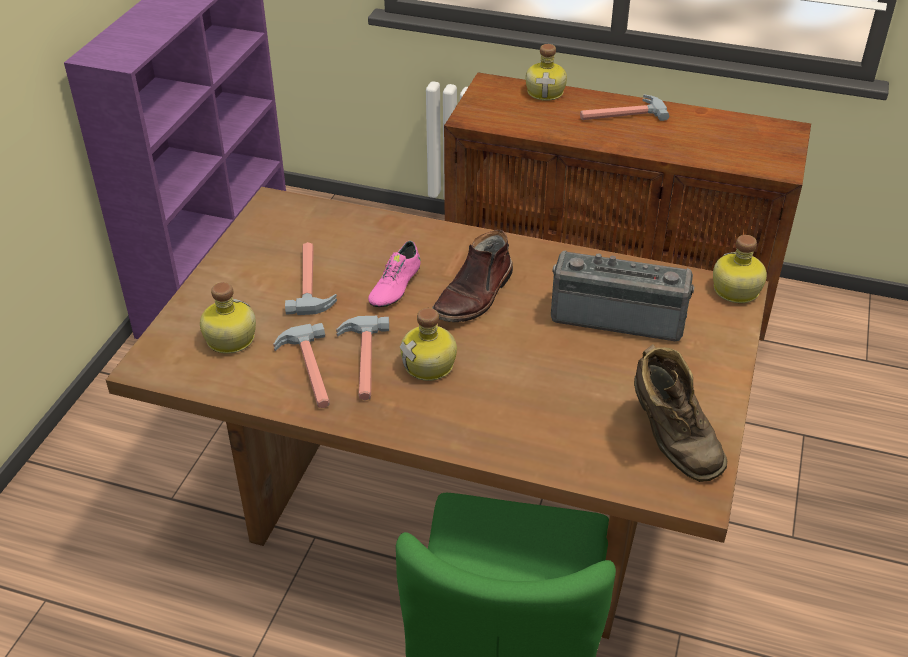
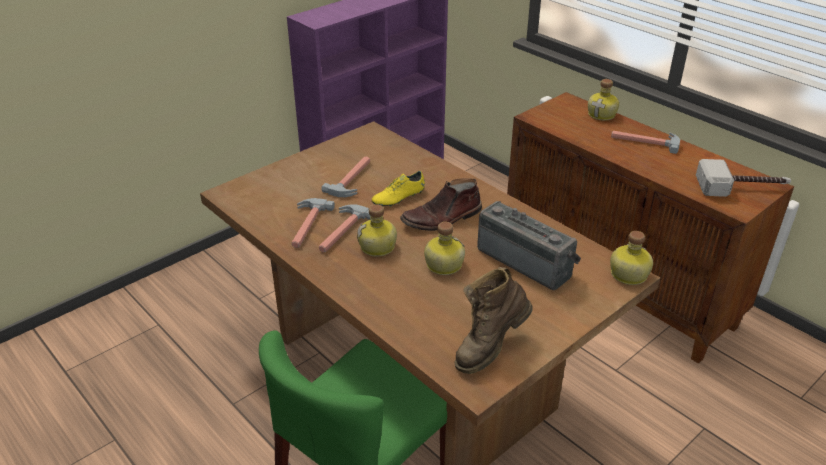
camera: 30 degrees right, 5 degrees down
bottle [200,282,256,354] -> bottle moved to [424,222,465,275]
pink shoe [368,241,421,307] -> yellow shoe [372,171,425,207]
brown boot [634,344,727,482] -> brown boot turned 45 degrees clockwise [454,267,533,374]
none -> hammer [696,159,791,197]

